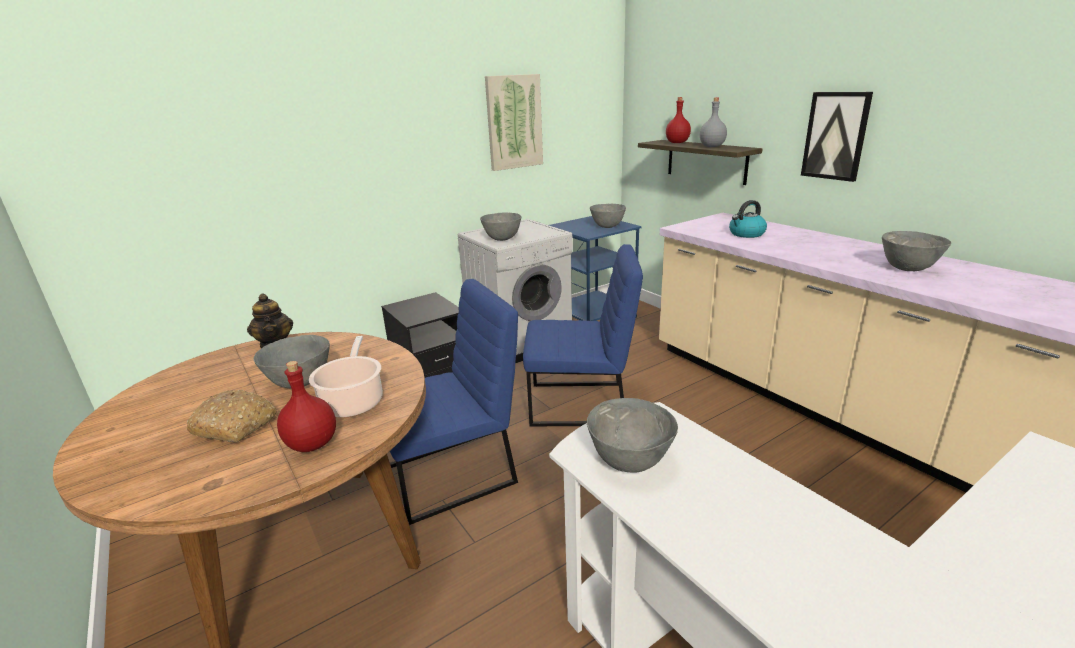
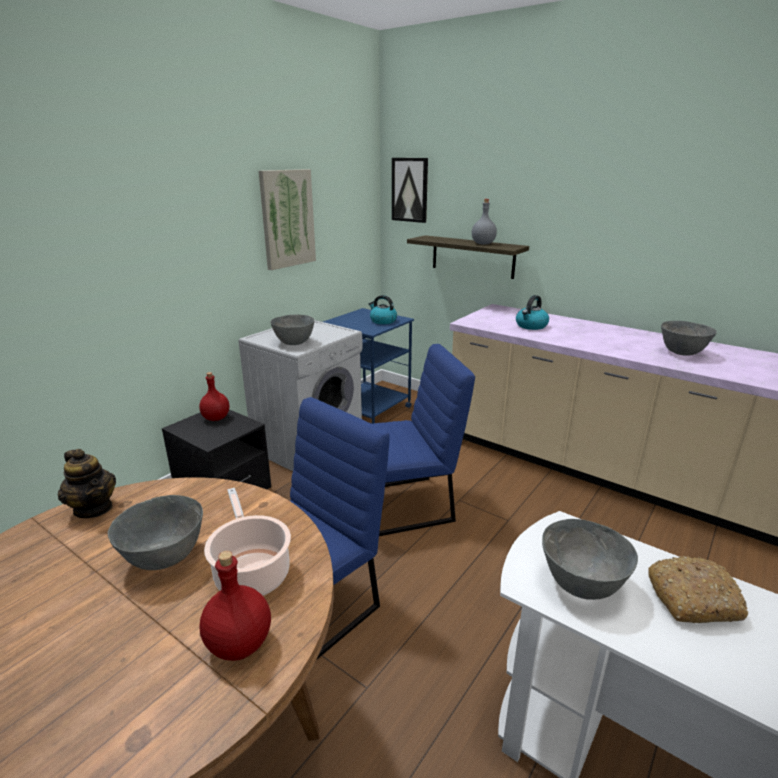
camera: 20 degrees left, 0 degrees up
bread [186,390,277,443] -> bread moved to [648,556,748,624]
grey bowl [590,204,626,228] -> kettle [369,295,397,324]
red bottle [666,97,691,143] -> red bottle moved to [199,372,229,421]
picture [801,92,873,182] -> picture moved to [392,158,428,223]

